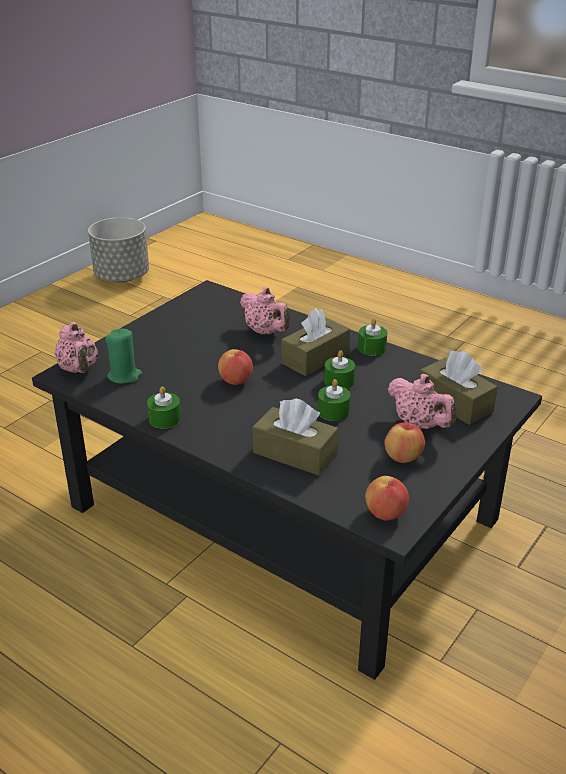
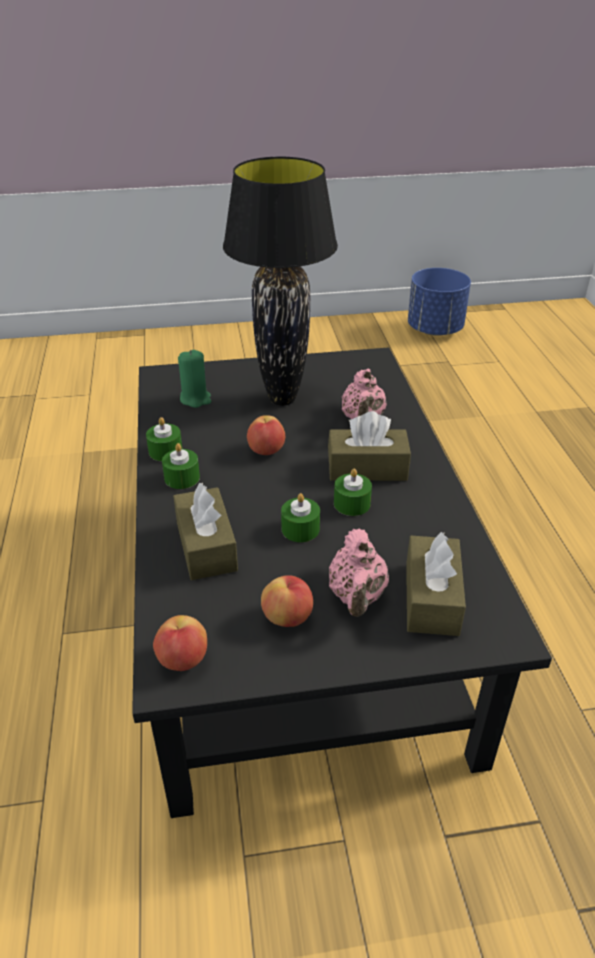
camera: 45 degrees right, 5 degrees up
pink teapot [54,322,98,373] -> none
grey planter [88,217,149,283] -> blue planter [408,268,471,336]
green candle [358,318,387,356] -> green candle moved to [162,443,200,489]
none -> black table lamp [223,157,338,406]

